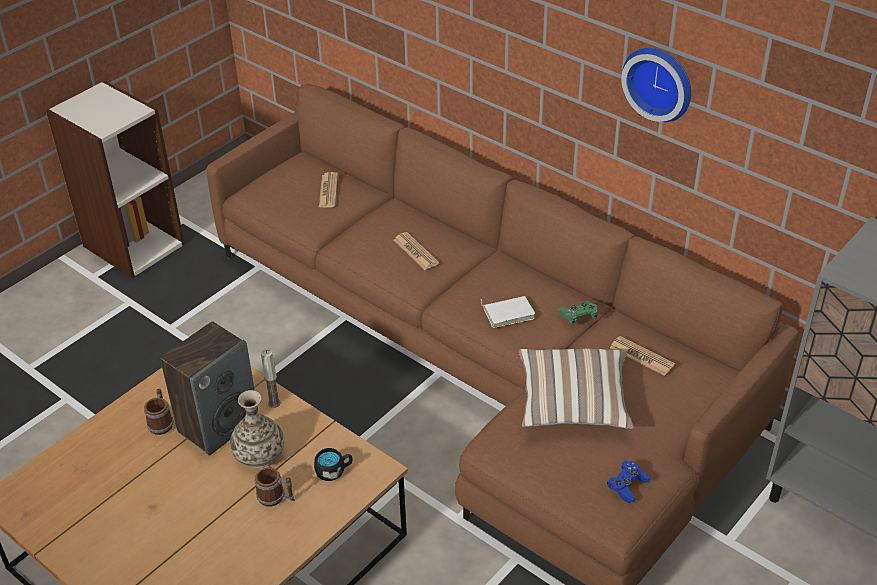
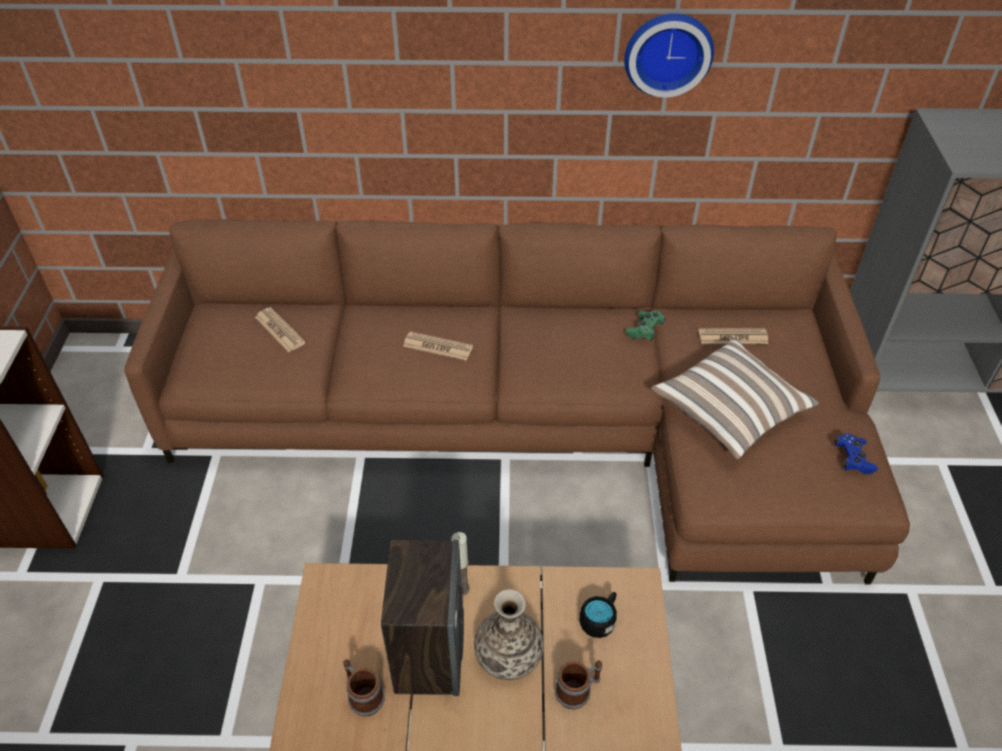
camera: 40 degrees left, 5 degrees up
white book [481,296,535,328] -> none

